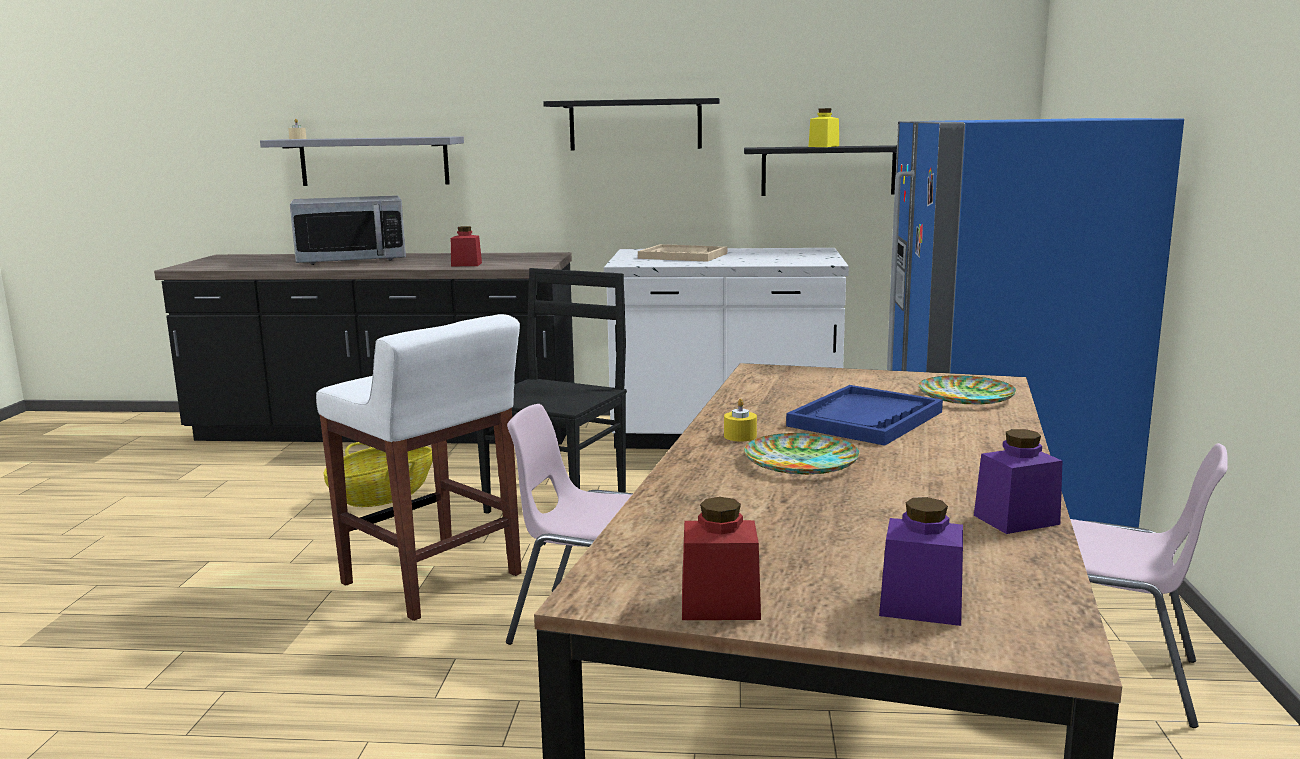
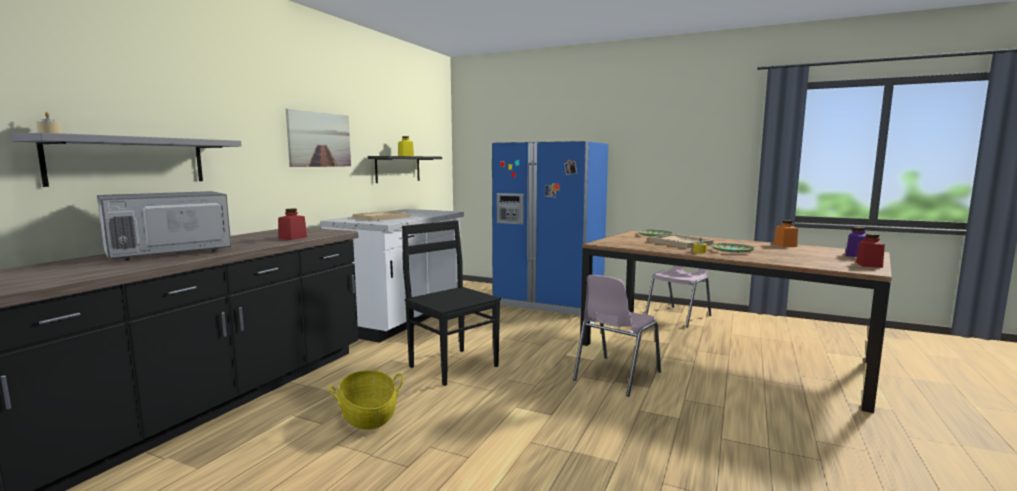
camera: 70 degrees left, 5 degrees down
microwave [290,195,406,265] -> microwave turned 135 degrees counterclockwise [97,191,231,260]
white stool [316,314,521,621] -> none
black shelf [543,98,720,150] -> picture [286,109,351,167]
blue tray [786,385,943,446] -> beige tray [649,234,714,248]
purple jar [974,429,1062,534] -> orange jar [774,220,798,247]

